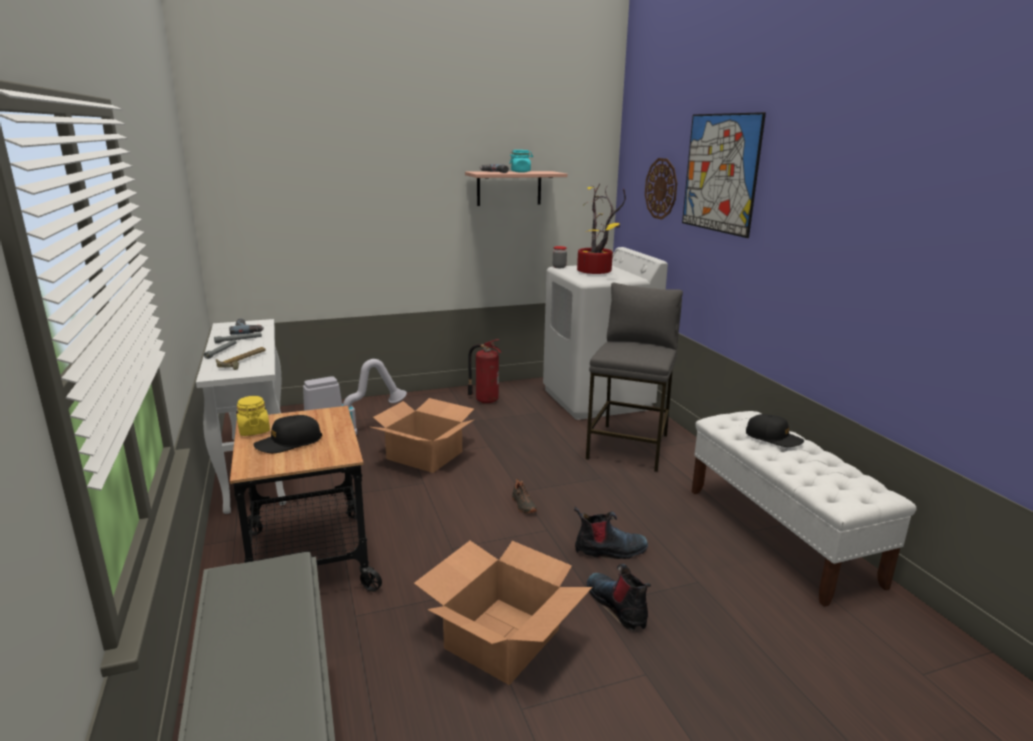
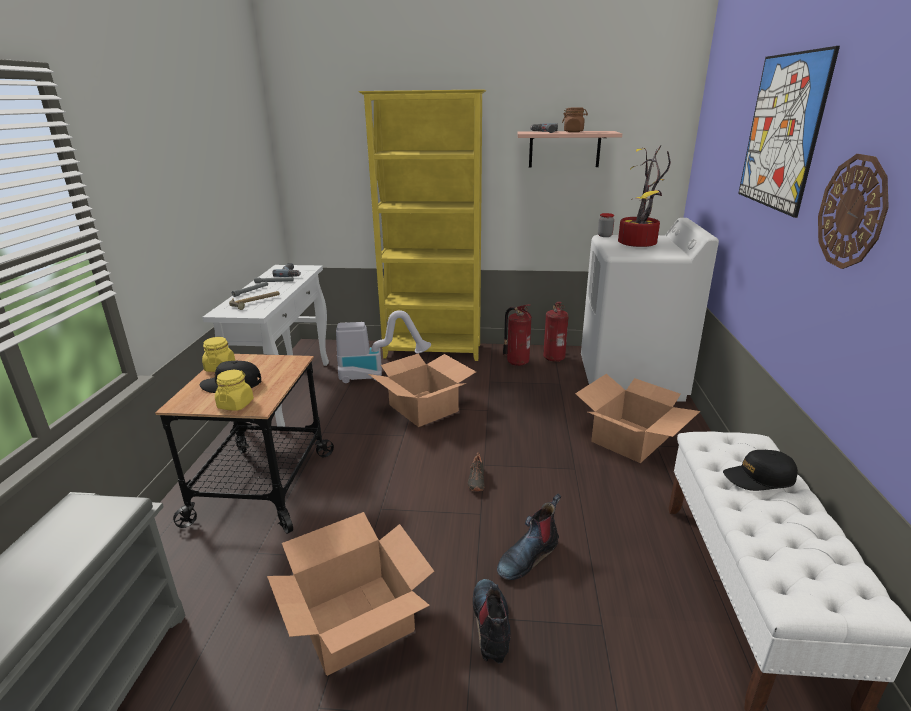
camera: 25 degrees right, 5 degrees up
turquoise jar [510,150,533,172] -> brown jar [562,108,588,132]
boot [574,506,648,559] -> boot turned 120 degrees clockwise [497,494,561,580]
grey stool [586,282,683,472] -> cardboard box [575,374,700,463]
wall clock [645,158,677,220] -> wall clock moved to [818,154,889,269]
black cap [746,414,804,447] -> black cap turned 120 degrees clockwise [723,450,798,491]
none -> yellow jar [215,370,254,411]
none -> yellow bookcase [359,89,486,361]
none -> fire extinguisher [543,302,569,362]

